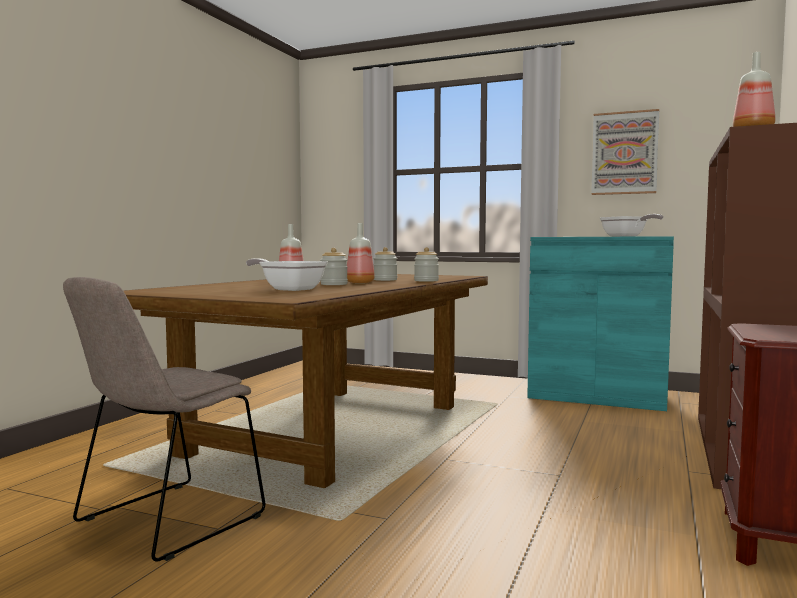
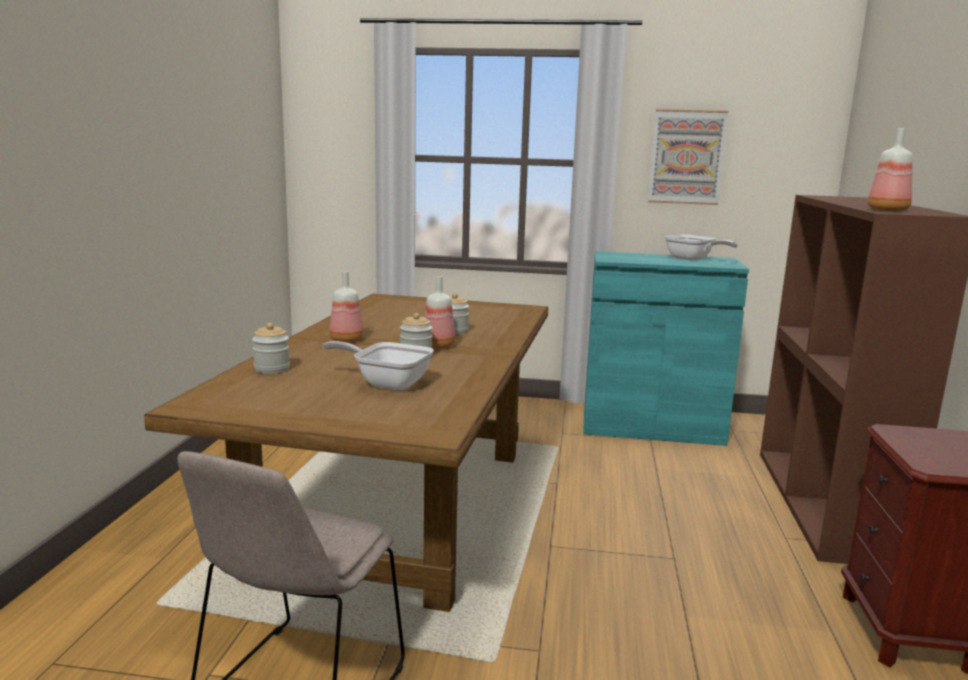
camera: 15 degrees left, 10 degrees up
jar [414,247,439,282] -> jar moved to [252,323,290,374]

